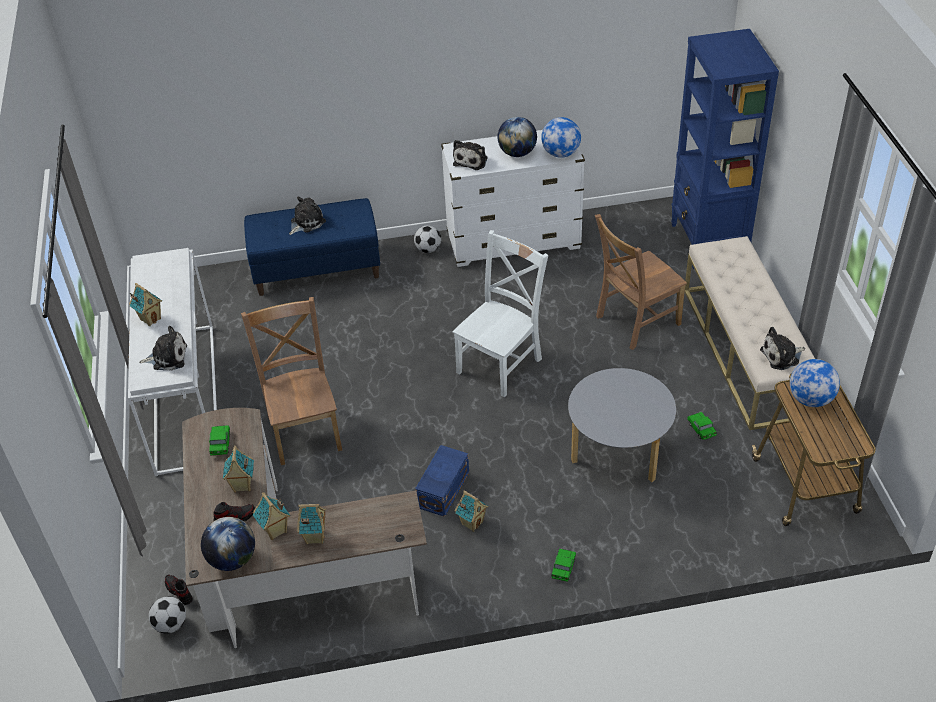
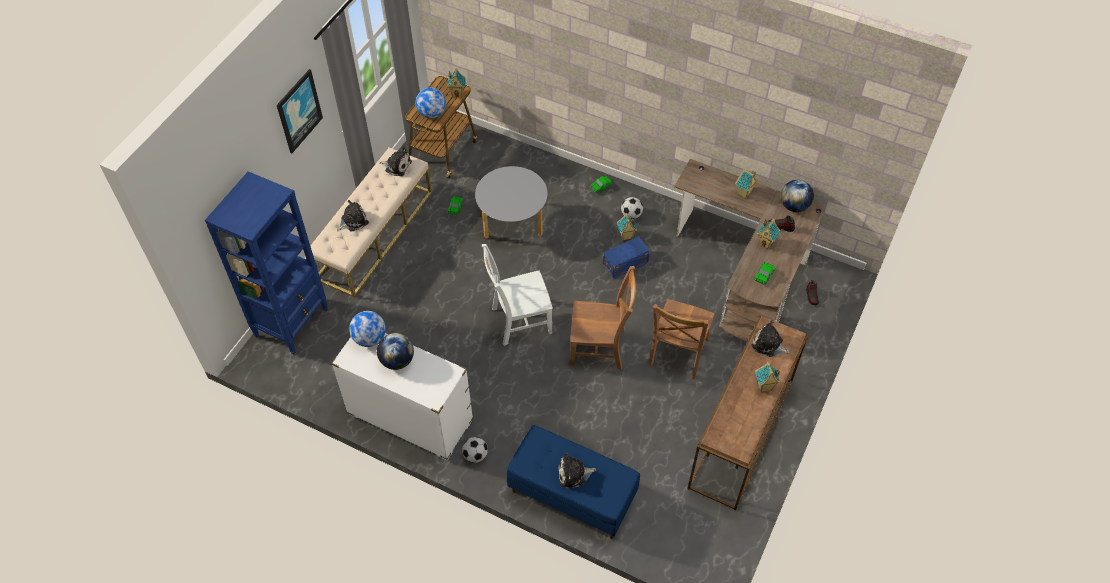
camera: 145 degrees left, 10 degrees up
white console table [128,248,217,476] -> brown console table [687,316,808,510]
football [149,596,186,634] -> football moved to [621,197,643,219]
toy house [253,492,290,540] -> toy house moved to [447,68,466,98]
plush toy [453,140,488,170] -> plush toy moved to [337,200,369,232]
brown chair [595,214,687,350] -> brown chair moved to [570,266,636,370]
none -> picture [277,69,323,153]

